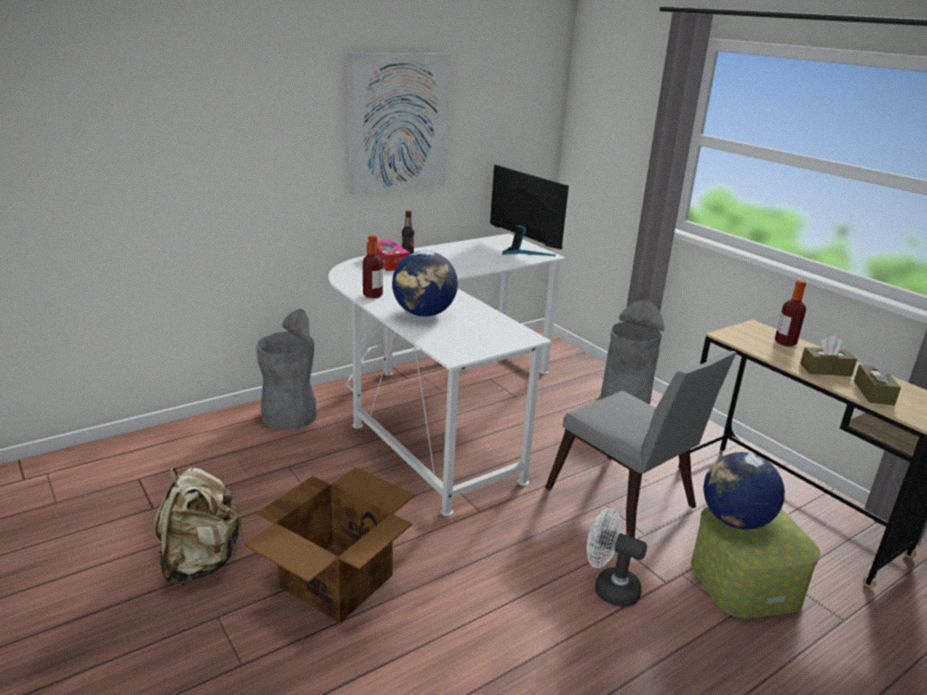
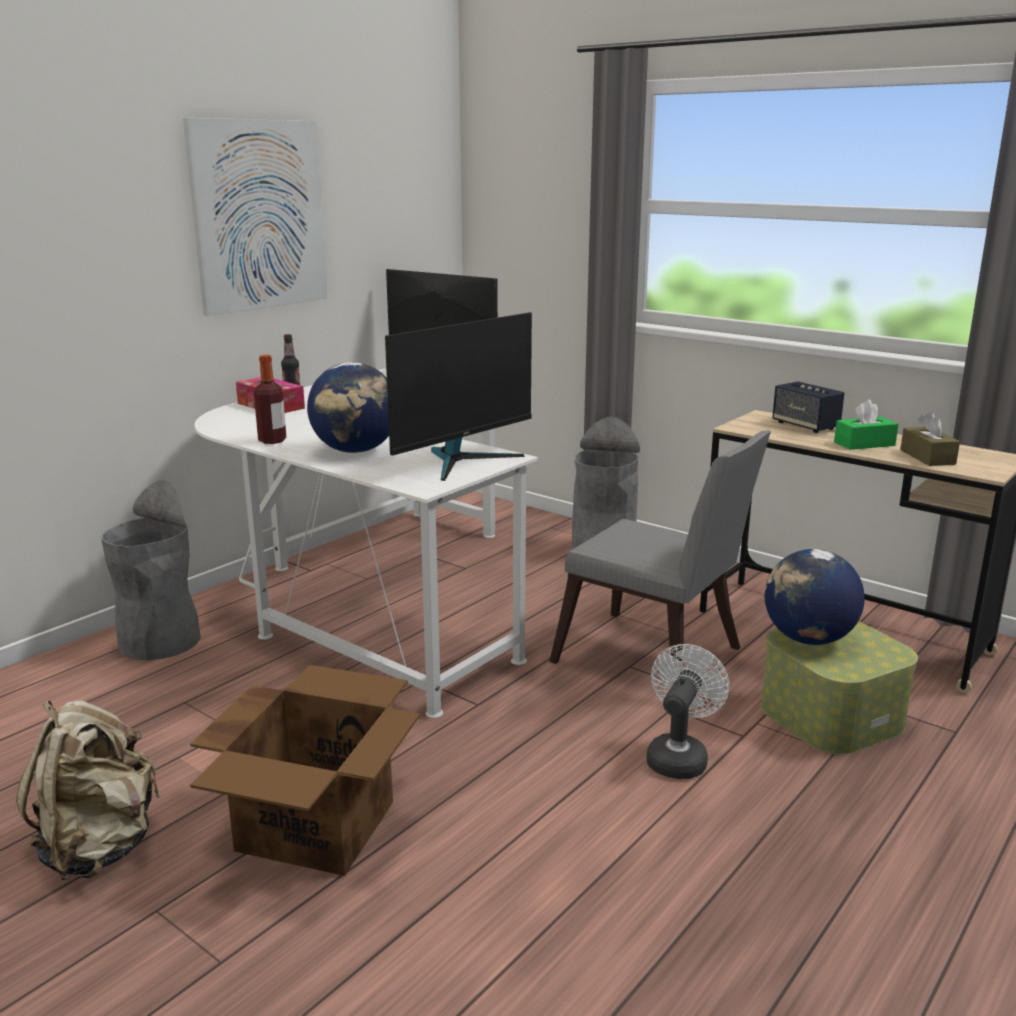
camera: 15 degrees left, 5 degrees down
white fan [587,508,647,607] -> white fan turned 105 degrees clockwise [646,644,729,779]
bottle [775,280,806,347] -> speaker [772,381,844,433]
brown tissue box [800,336,857,376] -> green tissue box [834,400,898,450]
none -> monitor [385,312,532,481]

